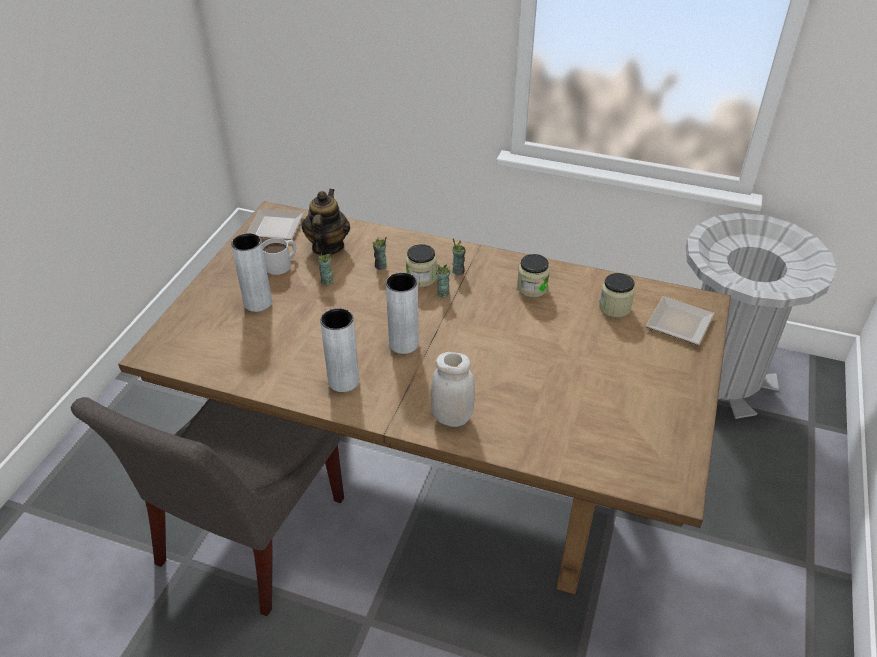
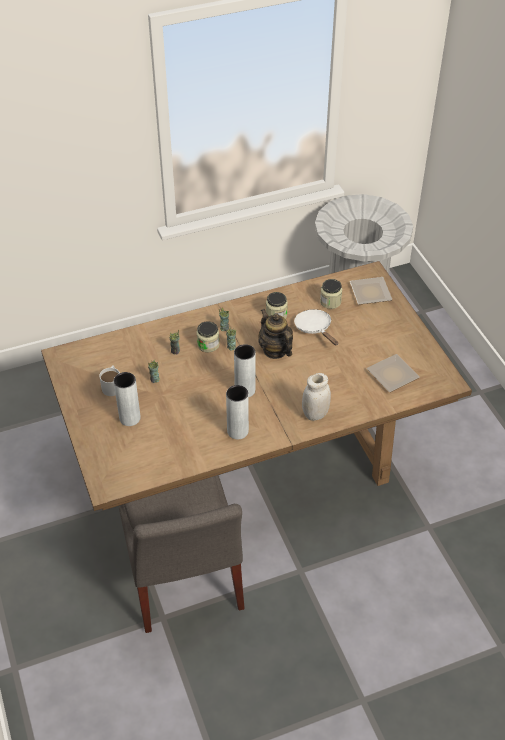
camera: 40 degrees left, 5 degrees up
plate [247,209,304,240] -> plate moved to [367,354,420,392]
teapot [302,189,350,255] -> teapot moved to [259,309,293,359]
none -> white frying pan [294,309,338,346]

